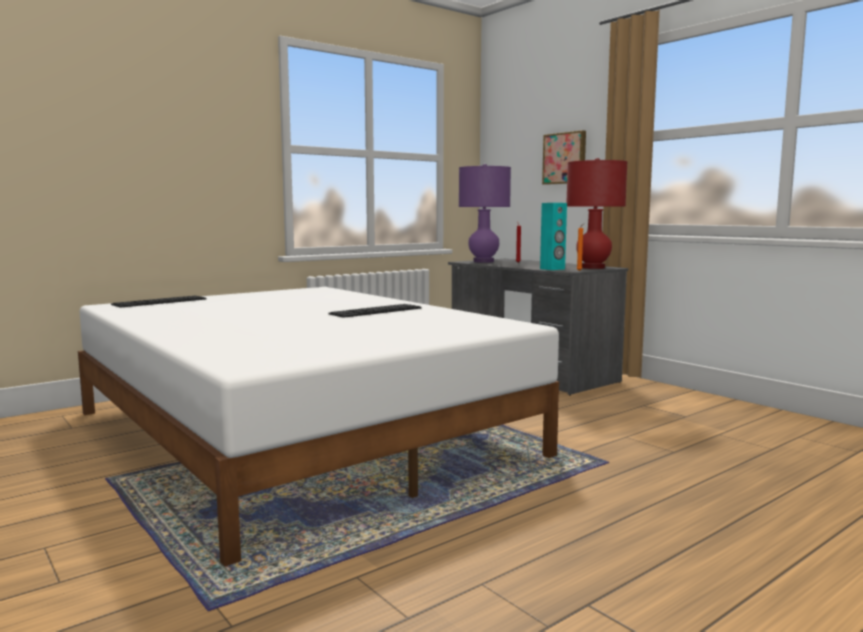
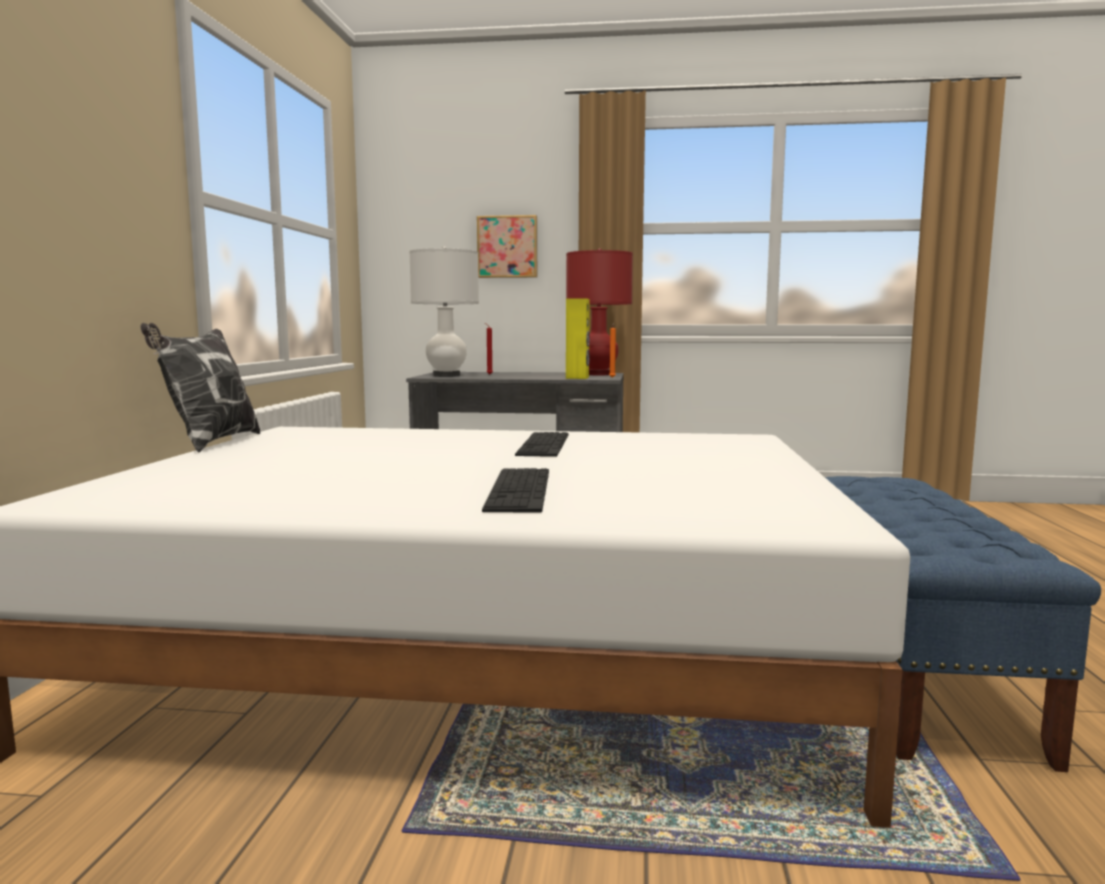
camera: 45 degrees left, 0 degrees up
keyboard [111,296,207,308] -> keyboard moved to [482,468,549,513]
purple table lamp [459,164,511,263] -> white table lamp [409,247,479,377]
turquoise speaker [540,203,567,270] -> yellow speaker [566,298,590,379]
none -> pillow [140,323,260,452]
none -> blue bench [825,476,1101,772]

